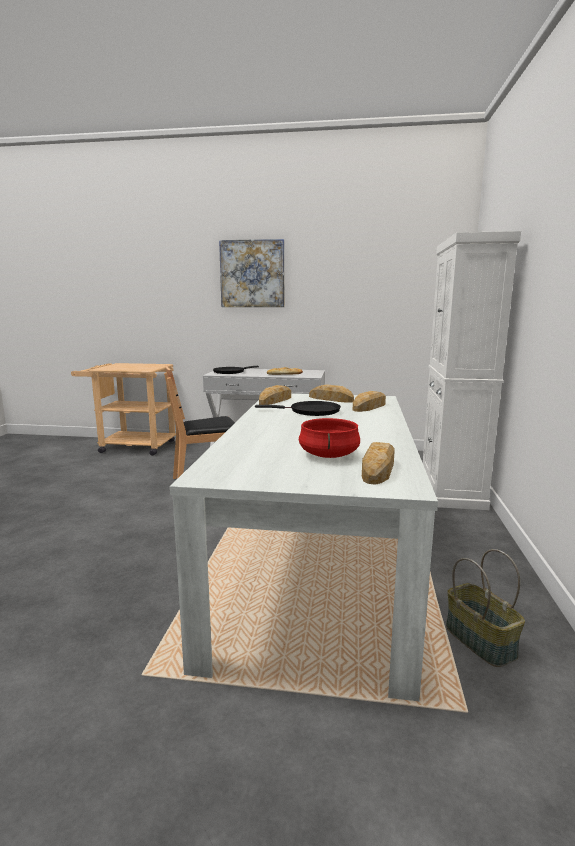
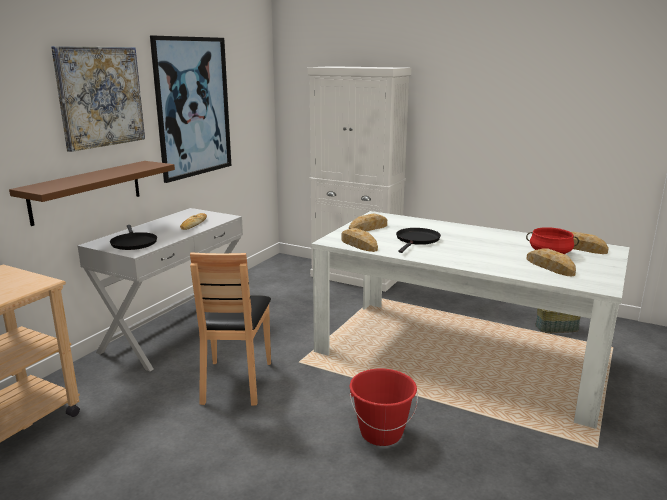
camera: 70 degrees left, 5 degrees up
bread [353,391,386,412] -> bread moved to [526,248,576,276]
none -> brown shelf [9,161,175,226]
none -> picture [150,35,231,183]
none -> red bucket [350,368,418,446]

